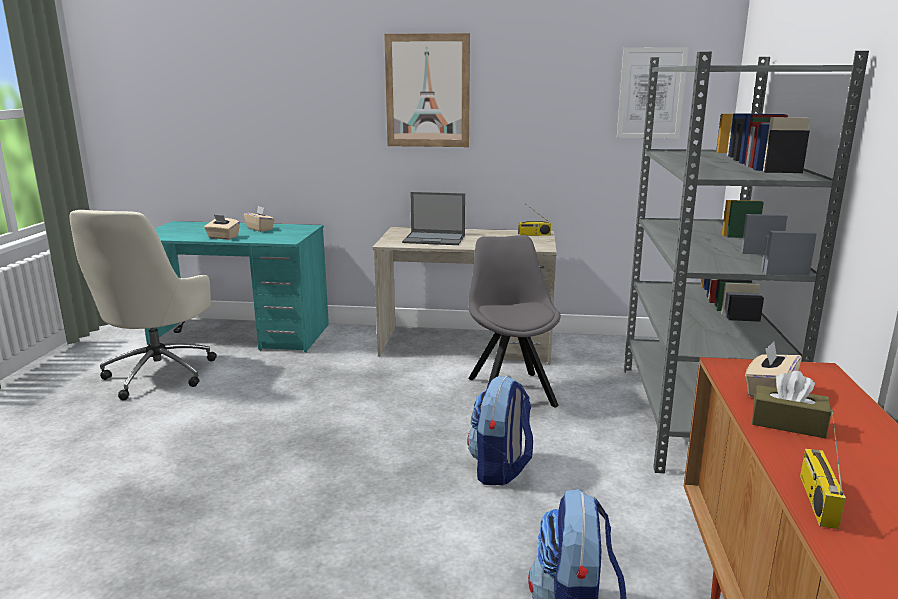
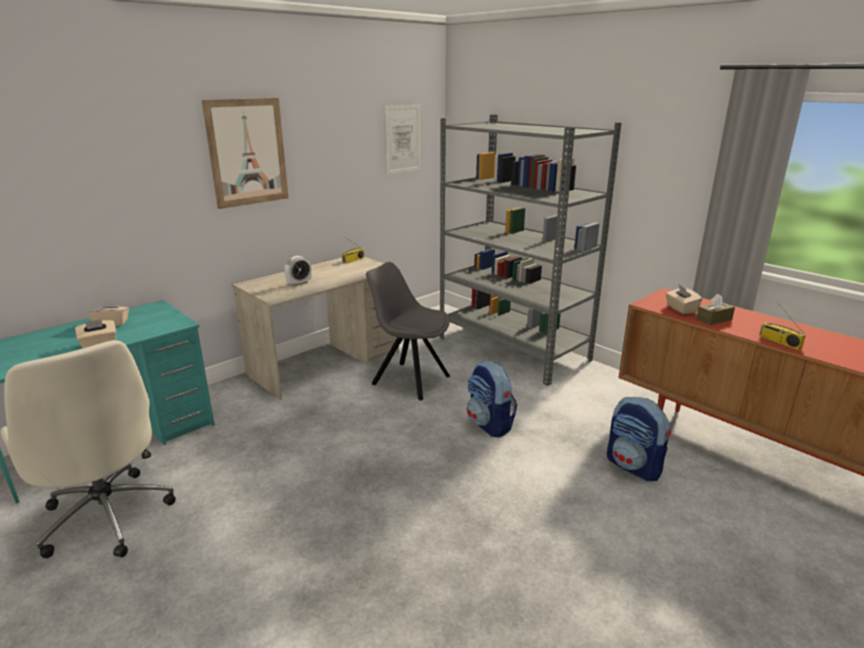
camera: 50 degrees left, 5 degrees up
laptop [402,192,465,245] -> alarm clock [284,256,312,286]

